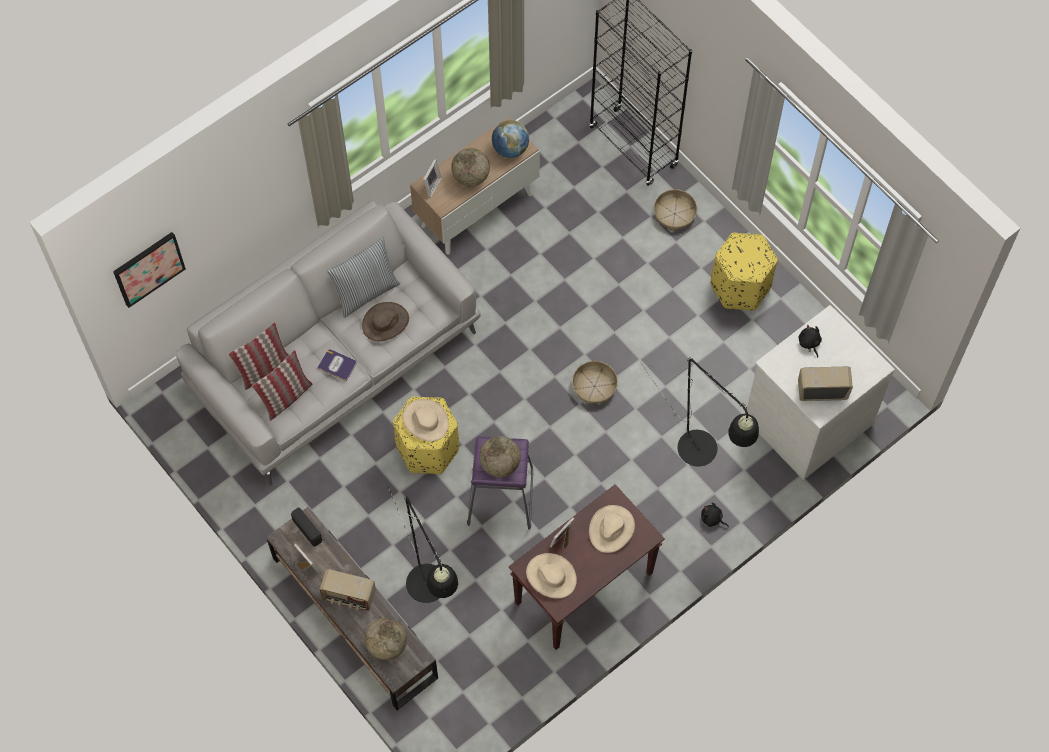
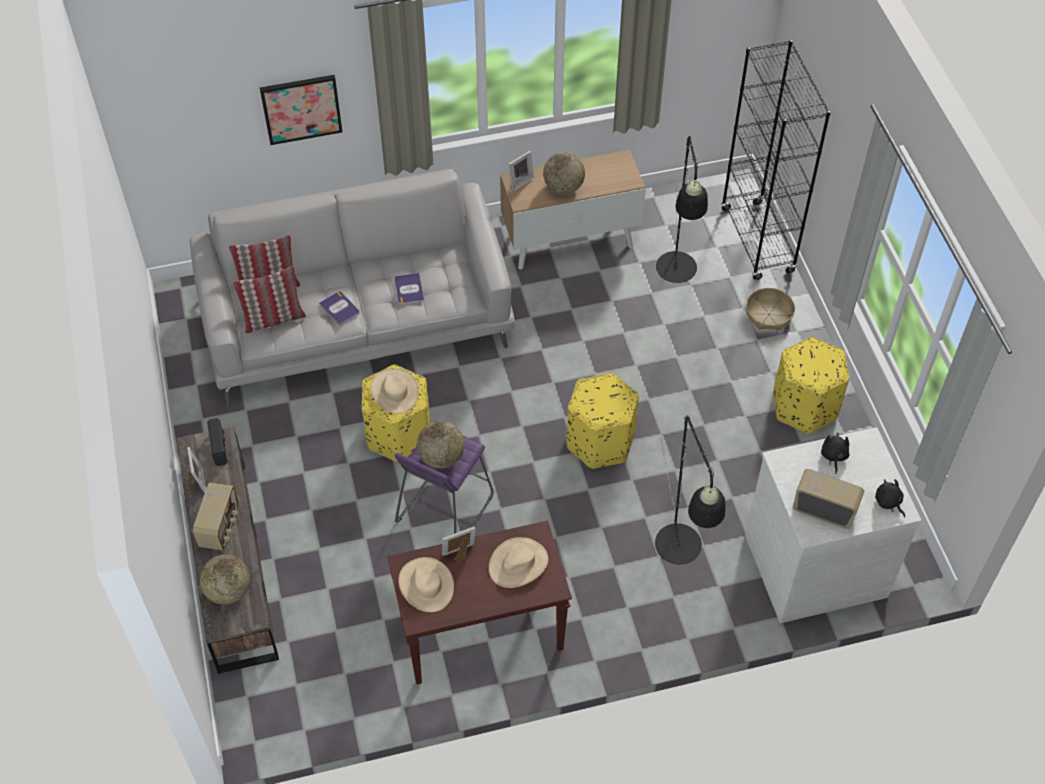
camera: 25 degrees right, 10 degrees down
picture [113,232,186,308] -> picture moved to [260,75,342,145]
radio [319,569,376,611] -> radio turned 120 degrees counterclockwise [193,482,239,550]
pillow [327,237,400,318] -> none
brown hat [362,302,409,341] -> book [395,273,424,304]
black floor lamp [387,485,458,603] -> black floor lamp moved to [656,136,708,283]
globe [492,120,529,158] -> none
basket [572,361,618,404] -> yellow ottoman [566,373,639,469]
black plush toy [701,503,729,527] -> black plush toy moved to [875,479,905,518]

